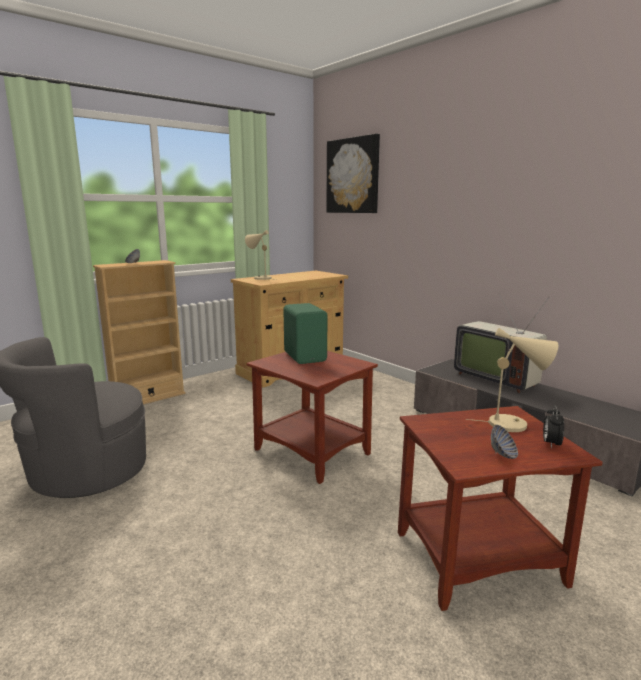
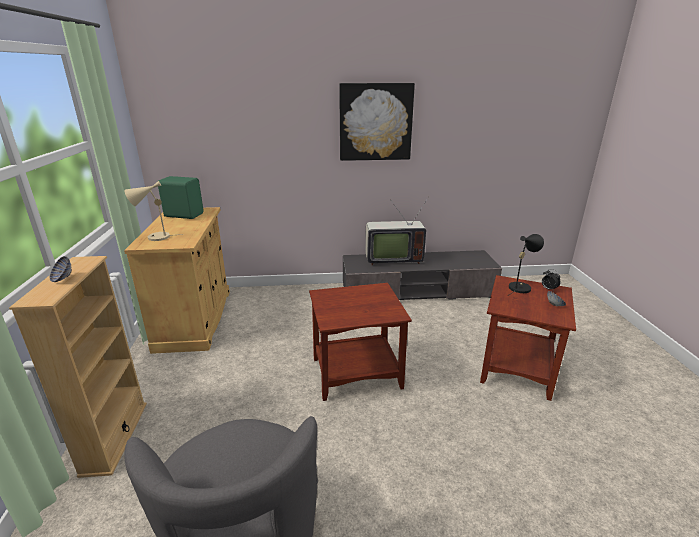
camera: 55 degrees left, 10 degrees up
green speaker [283,303,327,364] -> green speaker moved to [158,176,204,219]
picture [326,134,380,213] -> picture moved to [339,83,415,161]
beige table lamp [466,328,558,432] -> black table lamp [509,234,544,295]

